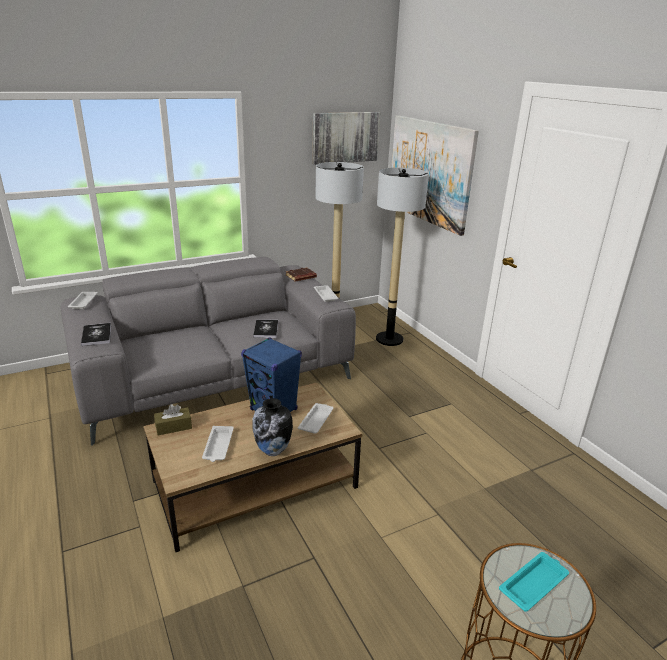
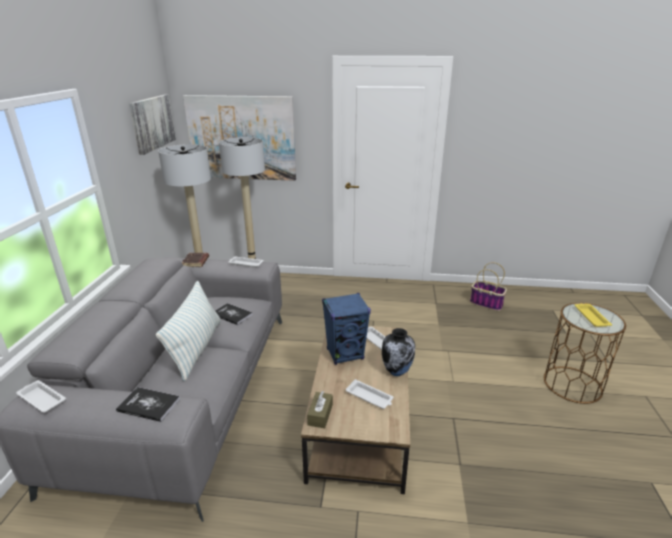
camera: 55 degrees left, 0 degrees up
turquoise tray [499,552,569,612] -> yellow tray [575,304,612,327]
none -> pillow [156,281,221,381]
none -> basket [470,262,507,311]

